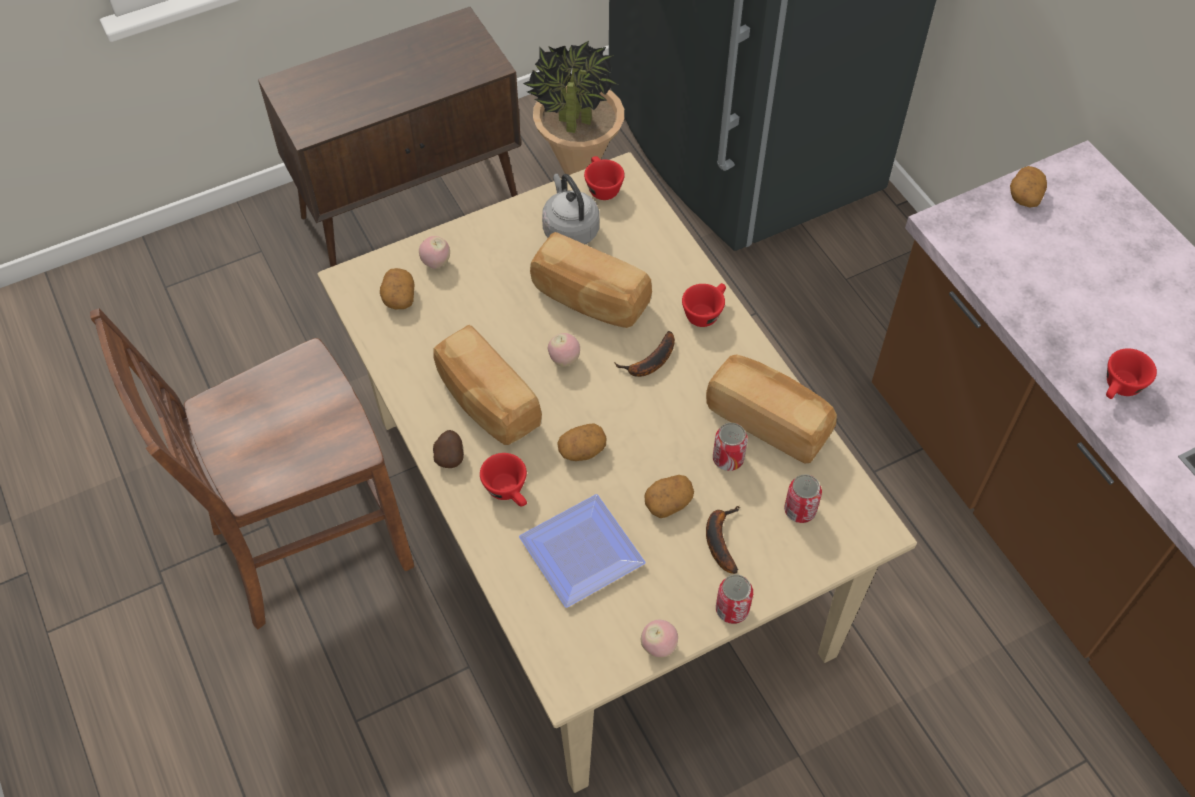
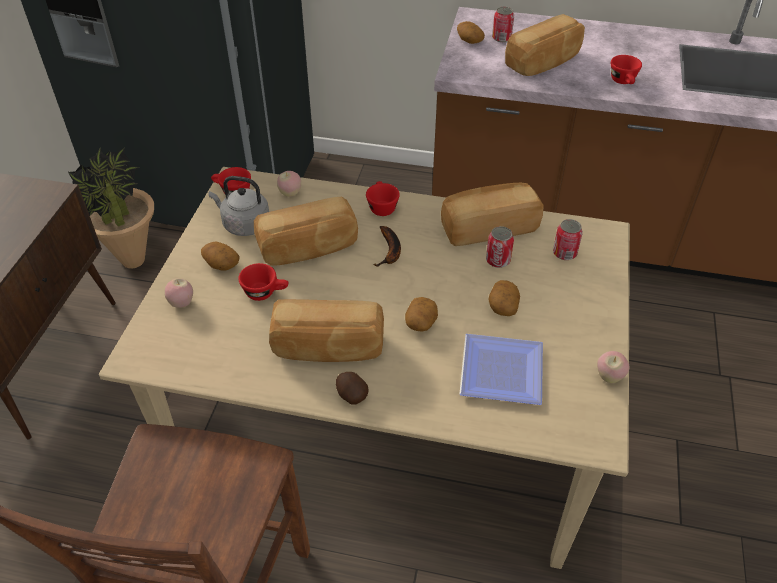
camera: 50 degrees left, 10 degrees down
potato [380,268,415,310] -> potato moved to [201,241,240,271]
red cup [480,453,527,506] -> red cup moved to [238,263,288,301]
apple [548,333,580,367] -> apple moved to [277,171,301,197]
banana [706,506,741,574] -> none
can [716,575,753,624] -> can moved to [492,7,514,42]
none -> bread [505,14,585,76]

